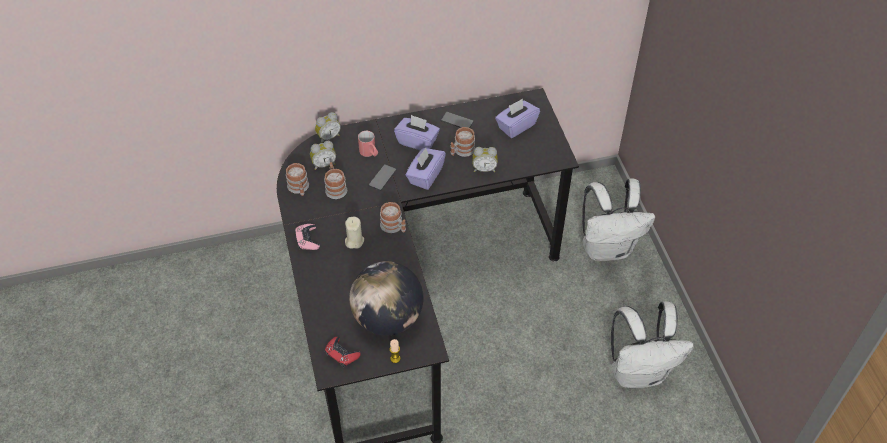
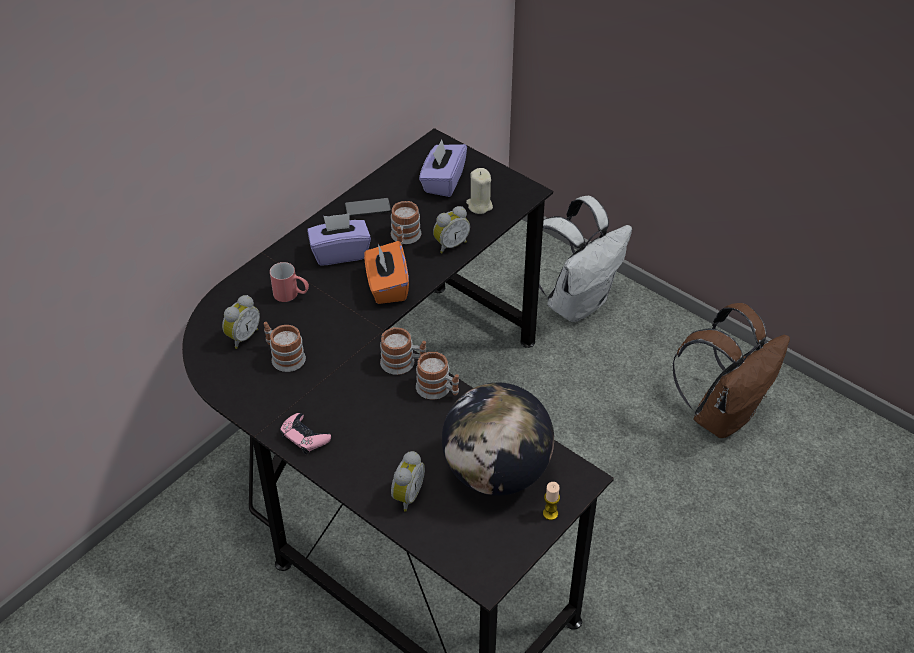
camera: 35 degrees left, 5 degrees down
mug [286,163,309,196] -> mug moved to [416,352,459,400]
alarm clock [315,112,341,143] -> alarm clock moved to [391,451,425,512]
red game controller [325,337,361,367] -> none
beige candle [345,217,364,249] -> beige candle moved to [466,168,493,214]
phone [369,164,397,191] -> none
purple tissue box [406,148,446,190] -> orange tissue box [364,241,409,304]
white backpack [611,301,694,388] -> brown backpack [672,303,790,438]

